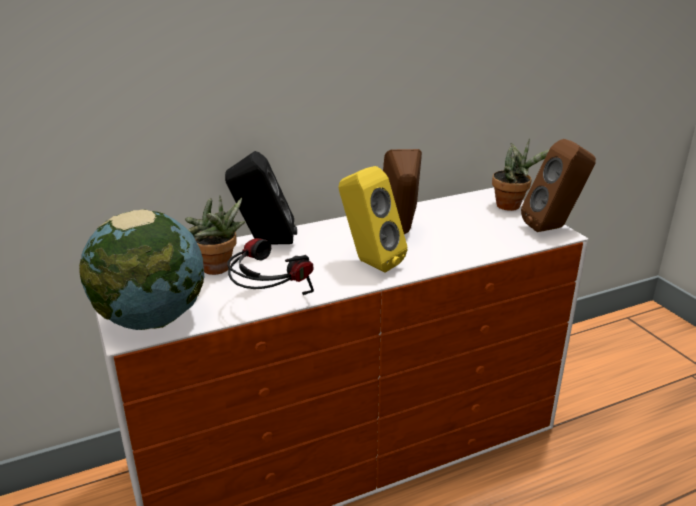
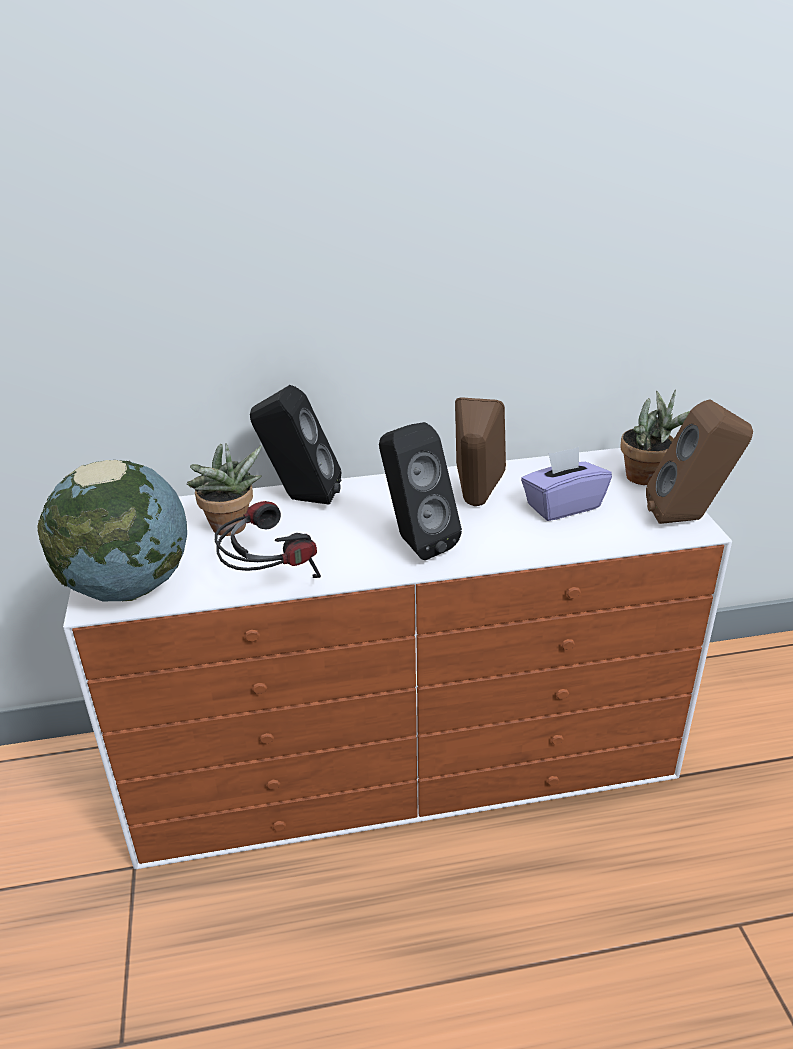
camera: 15 degrees right, 5 degrees up
yellow speaker [339,166,408,273] -> black speaker [379,422,462,560]
none -> purple tissue box [521,447,612,521]

